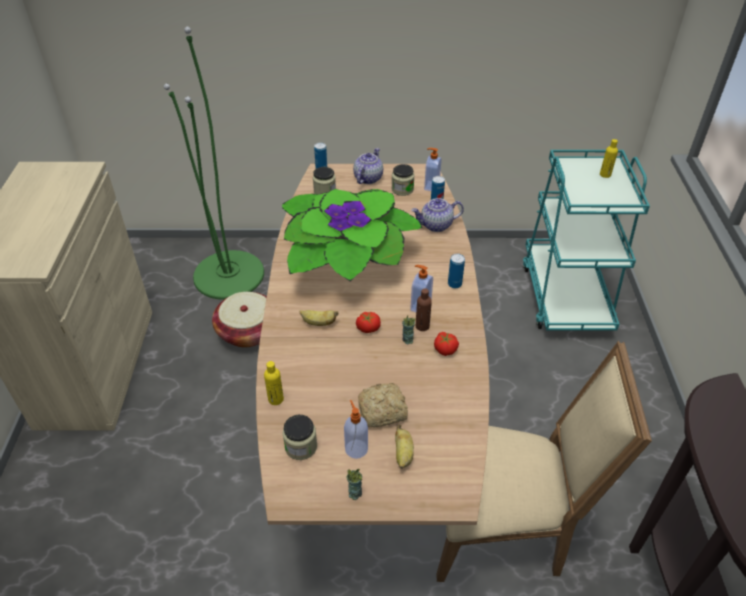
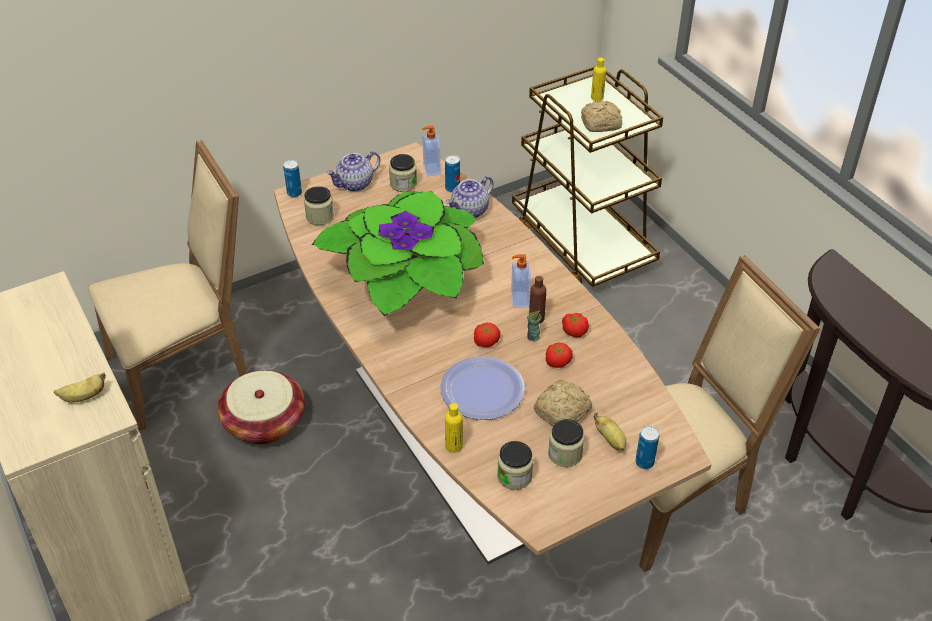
camera: 30 degrees left, 0 degrees up
green floor lamp [164,27,264,300] -> beige chair [88,140,247,431]
banana [299,310,338,326] -> banana moved to [54,373,106,403]
soap dispenser [344,400,368,459] -> jar [548,419,585,467]
cup [347,469,362,500] -> none
teapot [353,148,383,184] -> teapot turned 120 degrees counterclockwise [326,151,380,192]
can [448,253,465,288] -> can moved to [635,426,659,469]
turquoise cart [523,150,650,331] -> brown cart [512,66,663,287]
none -> plate [440,356,525,420]
none -> tomato [546,343,573,368]
none -> bread [581,100,622,132]

